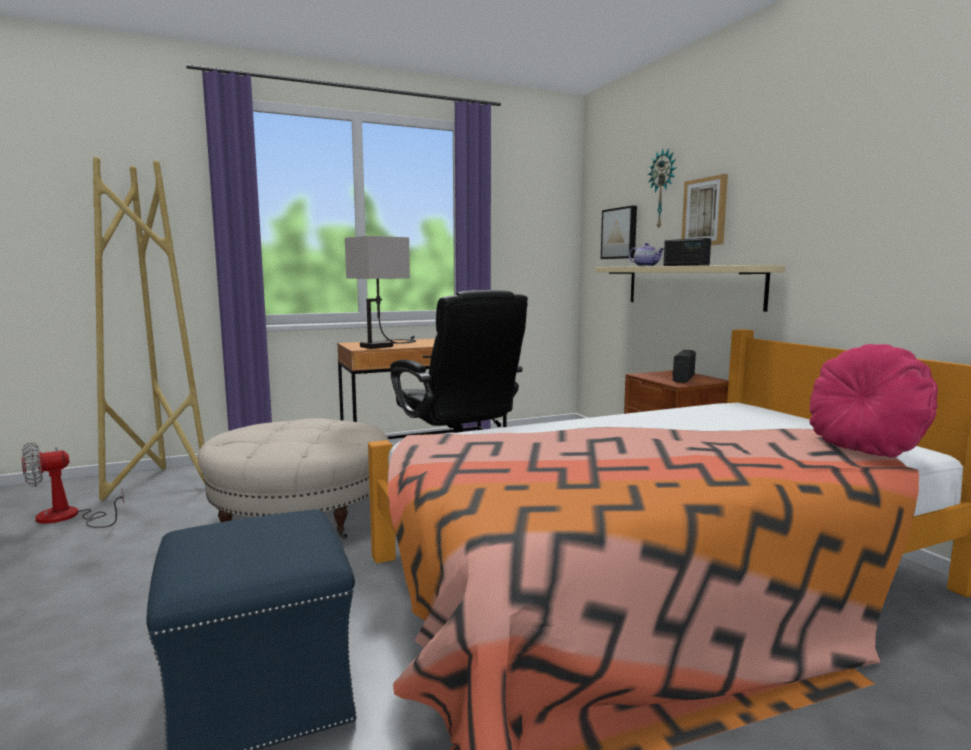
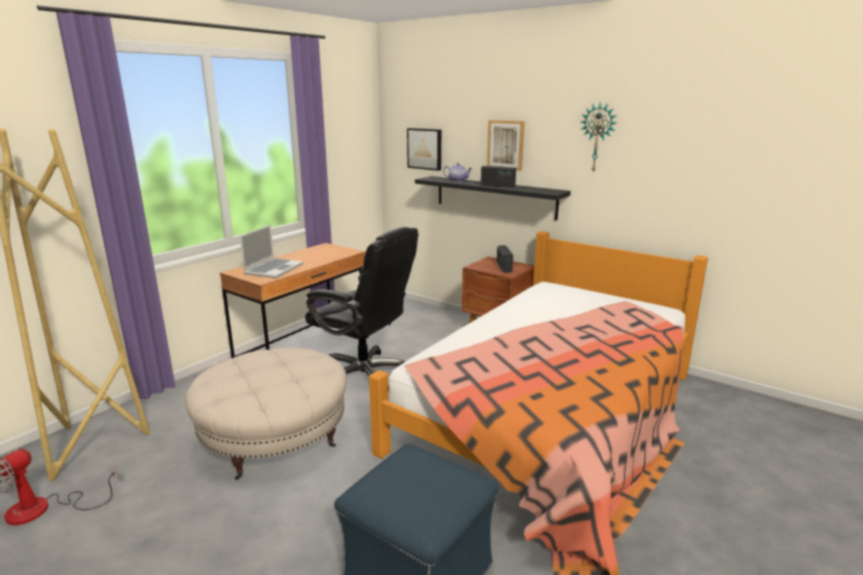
camera: 30 degrees left, 10 degrees up
table lamp [345,236,416,349] -> laptop [240,225,303,278]
beige shelf [596,265,785,312] -> black shelf [415,176,571,220]
wall clock [647,148,676,228] -> wall clock moved to [581,102,617,173]
pink pillow [809,344,938,458] -> none

